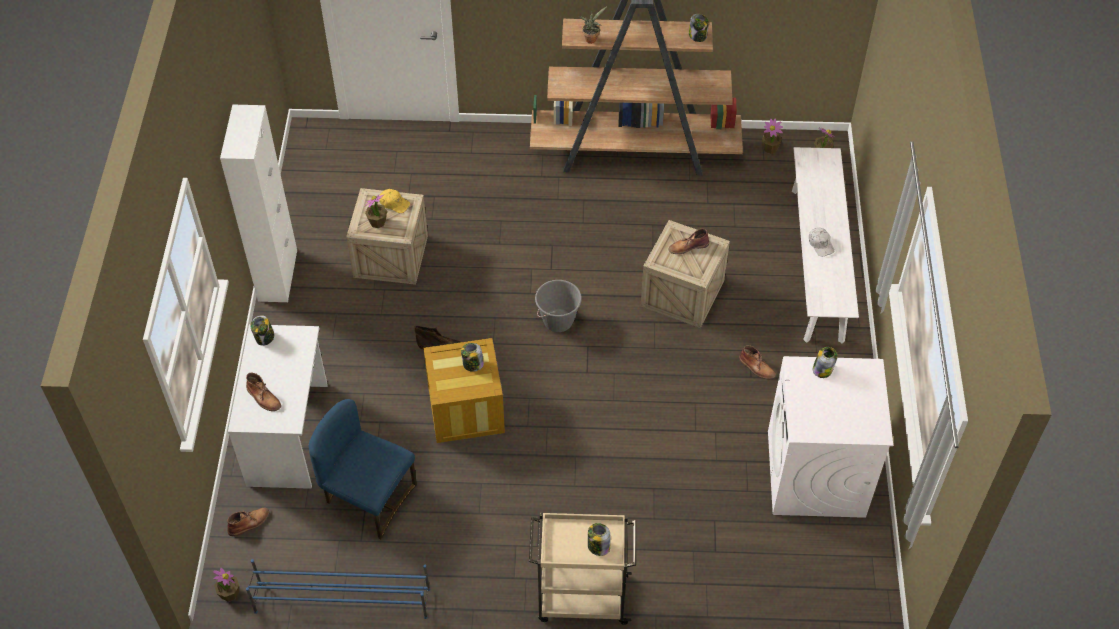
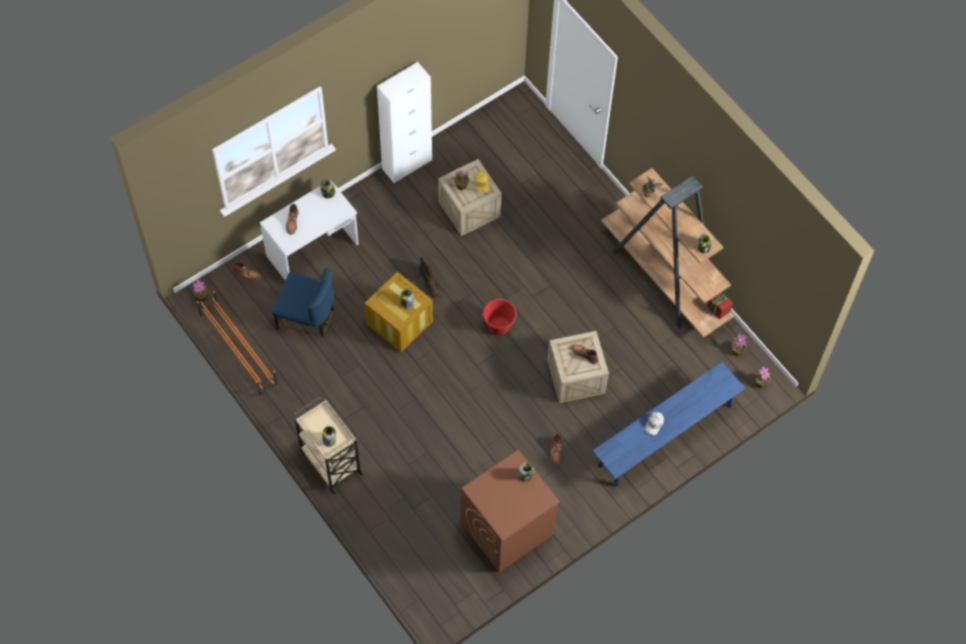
camera: 50 degrees right, 10 degrees up
blue shoe rack [246,559,430,619] -> orange shoe rack [197,291,278,397]
blue chair [309,399,417,539] -> blue chair turned 120 degrees clockwise [272,268,334,337]
grey bucket [535,280,582,332] -> red bucket [482,299,517,335]
white washing machine [768,356,893,518] -> brown washing machine [461,450,560,572]
white bench [792,147,859,344] -> blue bench [593,362,745,487]

